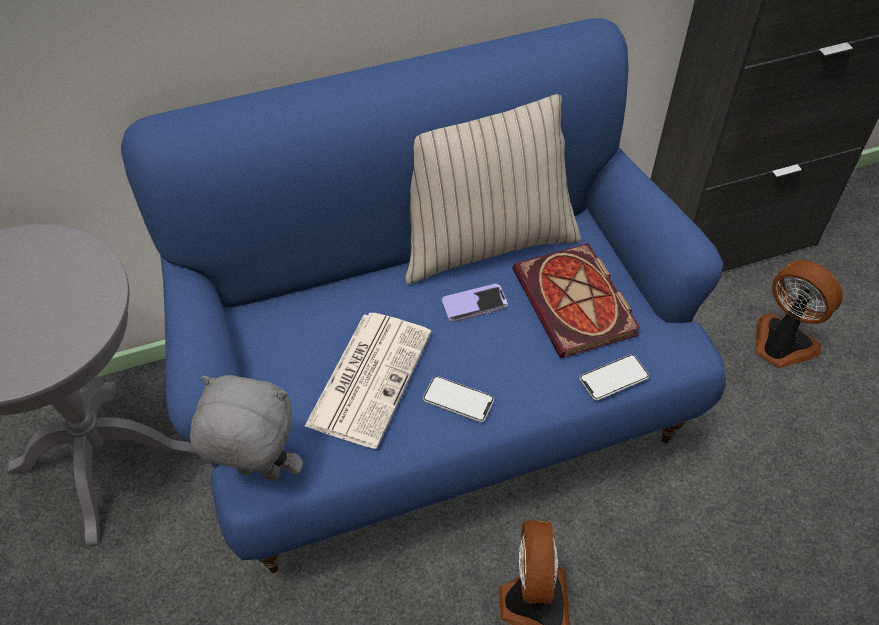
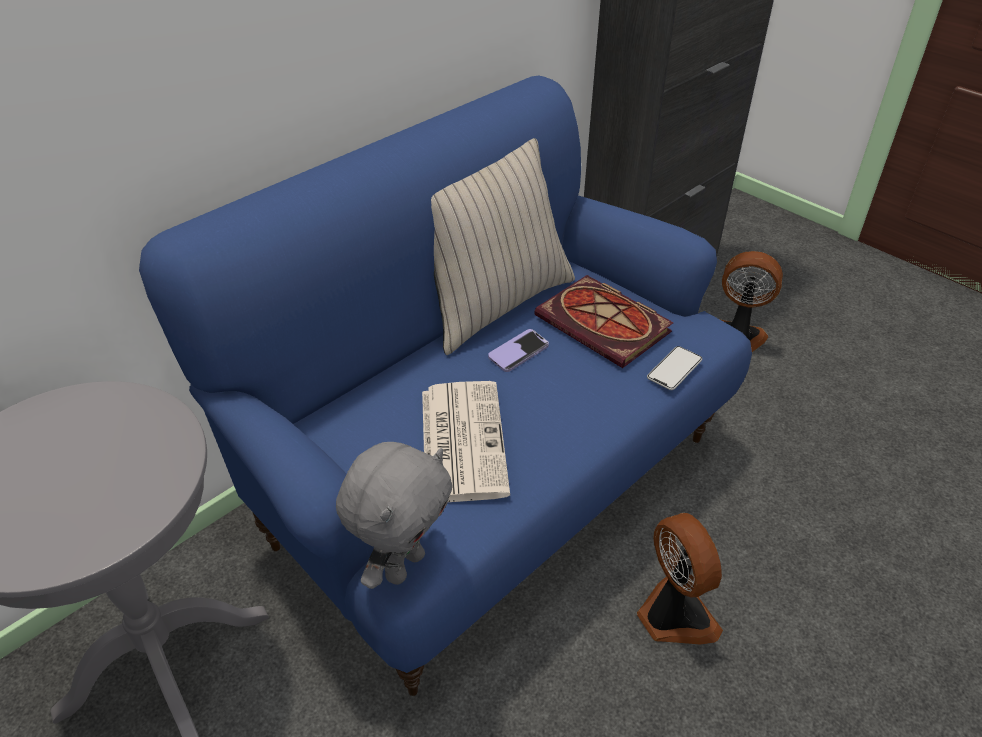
camera: 25 degrees left, 10 degrees down
grey plush toy [190,375,303,481] -> grey plush toy turned 135 degrees clockwise [336,442,453,589]
phone [423,376,494,422] -> none

